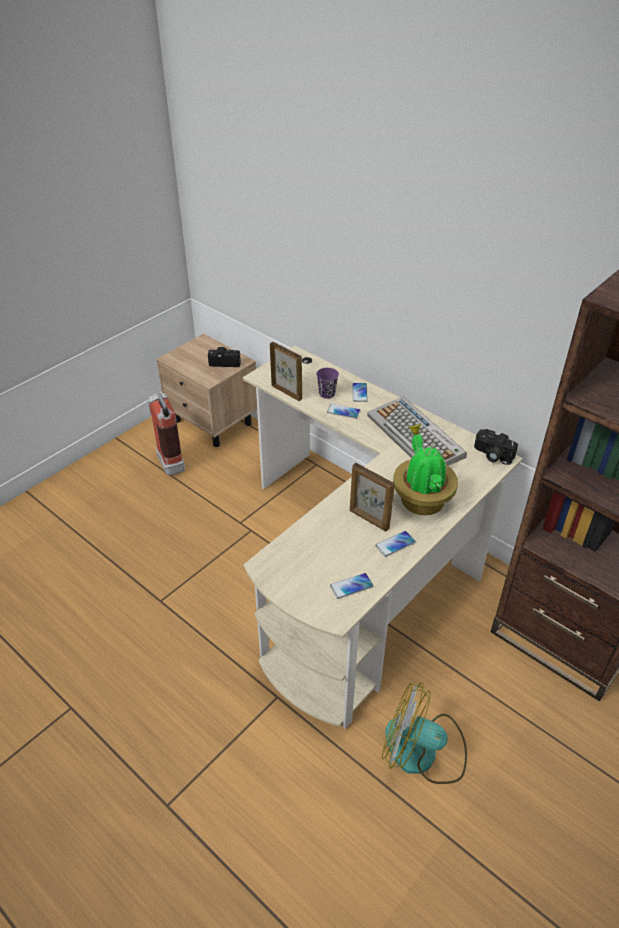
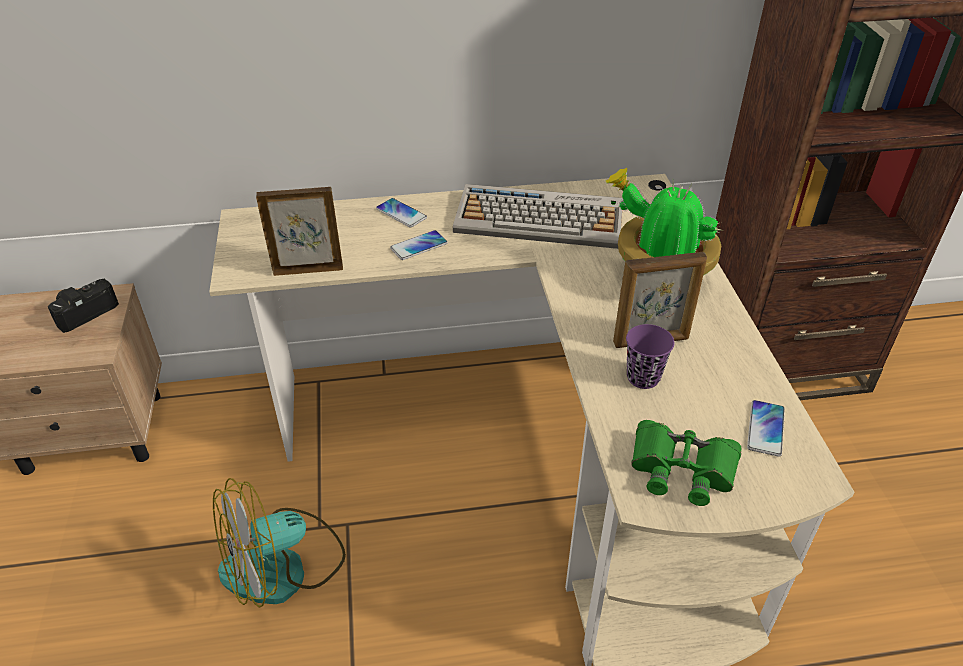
camera: 50 degrees left, 0 degrees up
fire extinguisher [148,393,185,476] -> none
purple cup [316,368,339,399] -> purple cup moved to [626,324,674,389]
phone [375,531,416,557] -> none
fan [382,682,467,784] -> fan moved to [213,478,346,608]
camera [474,429,518,463] -> none
none -> green binoculars [631,420,742,506]

